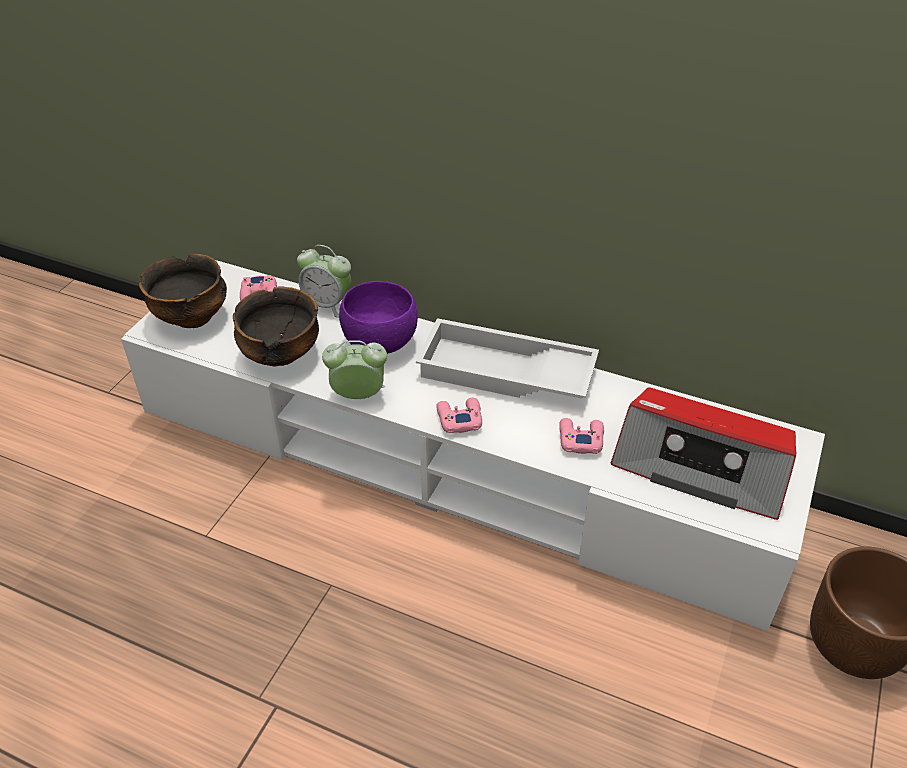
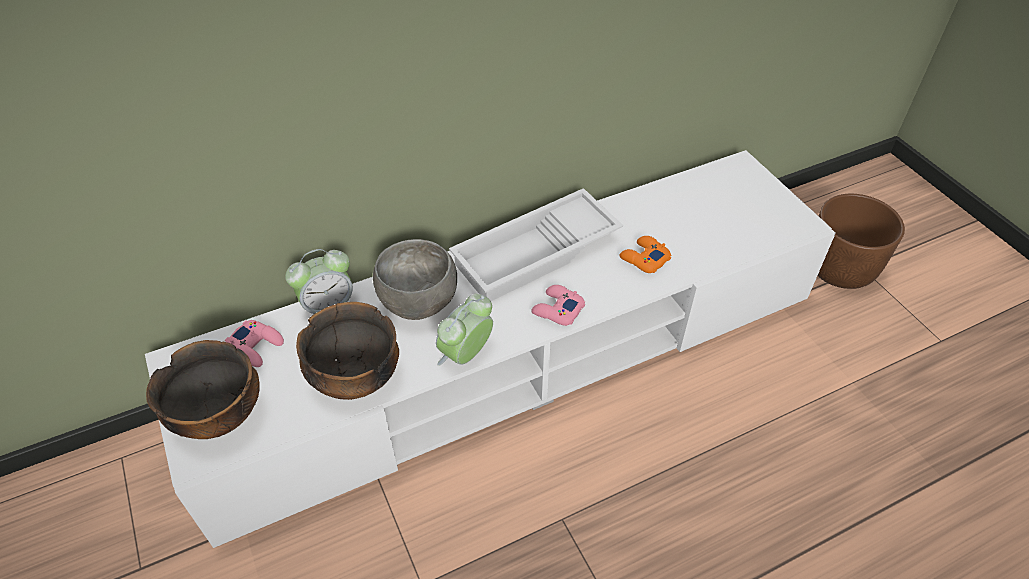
camera: 50 degrees left, 5 degrees up
purple bowl [339,281,418,354] -> grey bowl [373,239,457,320]
pink game controller [559,418,604,454] -> orange game controller [619,236,672,273]
radio [611,387,797,520] -> none

